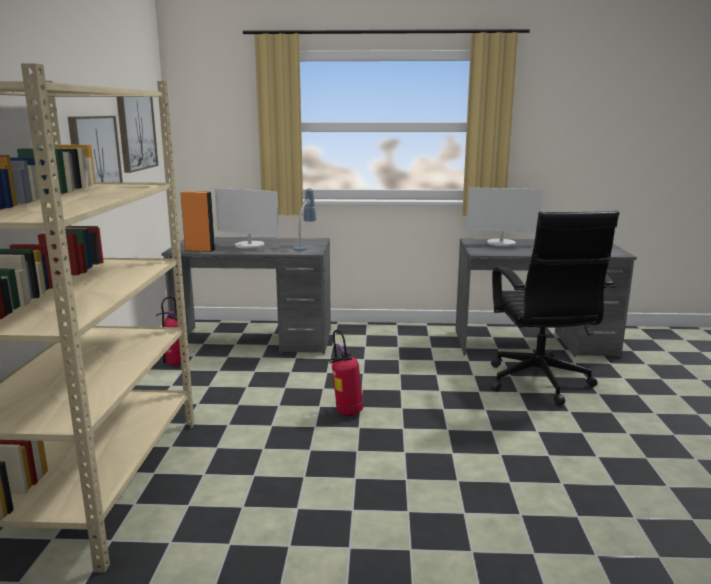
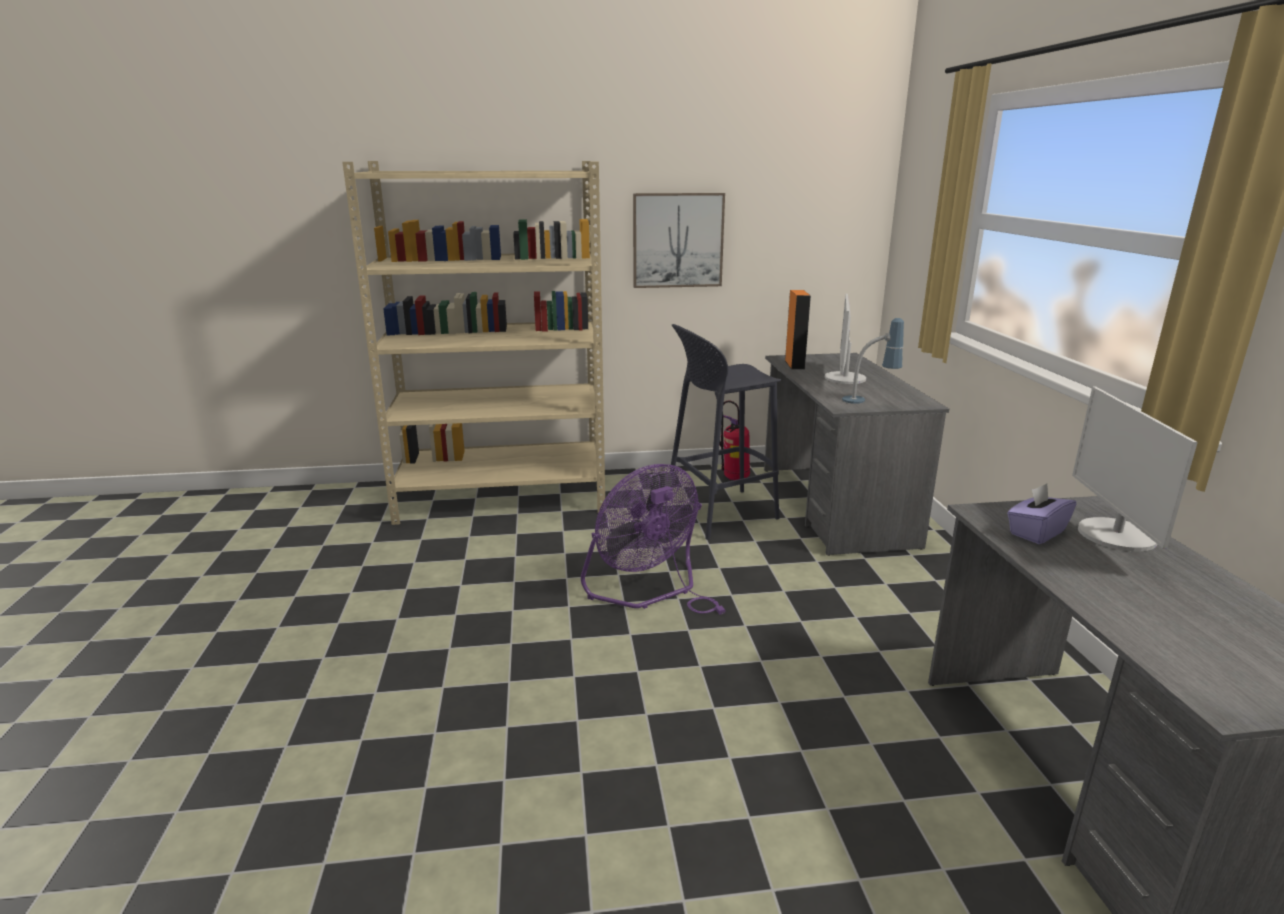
camera: 80 degrees right, 5 degrees up
picture [117,97,158,173] -> none
fire extinguisher [328,330,364,416] -> purple fan [581,464,725,614]
black office chair [491,210,619,406] -> none
none -> grey stool [669,324,781,540]
none -> purple tissue box [1007,483,1076,544]

